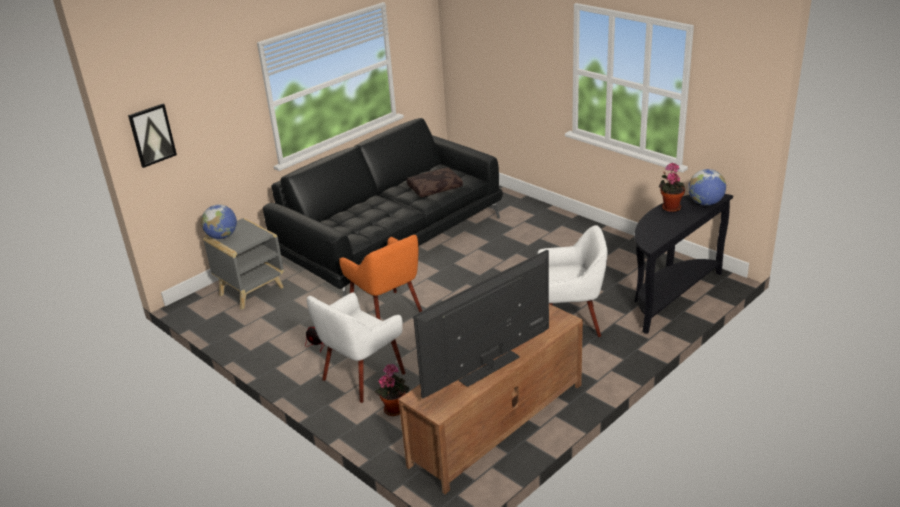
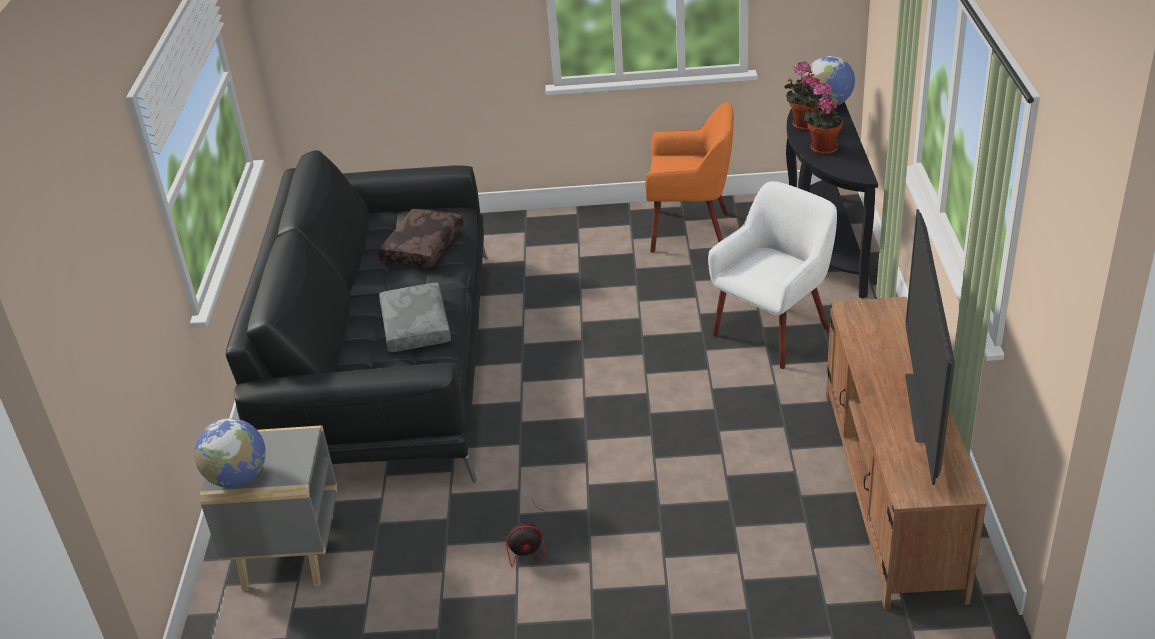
camera: 45 degrees left, 5 degrees up
picture [128,104,177,168] -> none
white armchair [307,292,406,403] -> none
orange armchair [339,235,422,320] -> orange armchair moved to [645,102,734,253]
potted plant [375,364,409,416] -> potted plant moved to [804,83,843,155]
none -> grey pillow [379,282,451,352]

